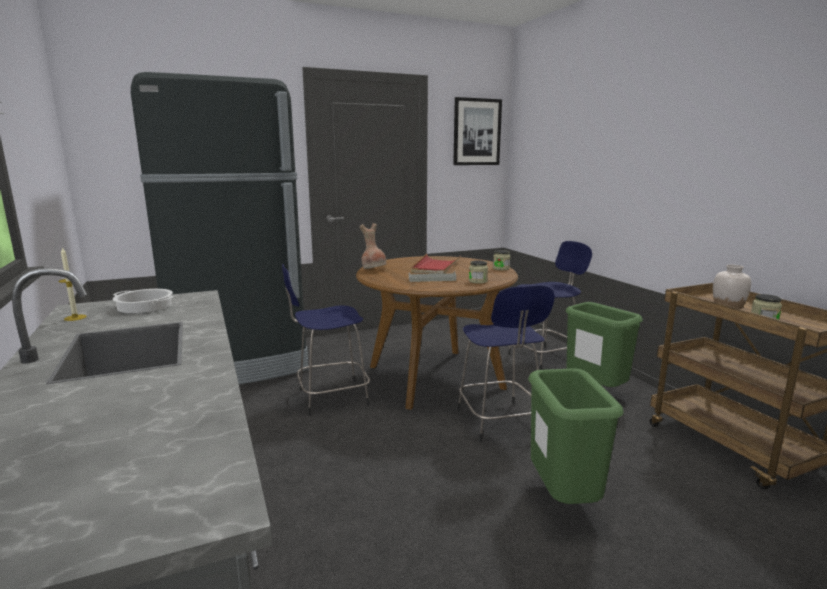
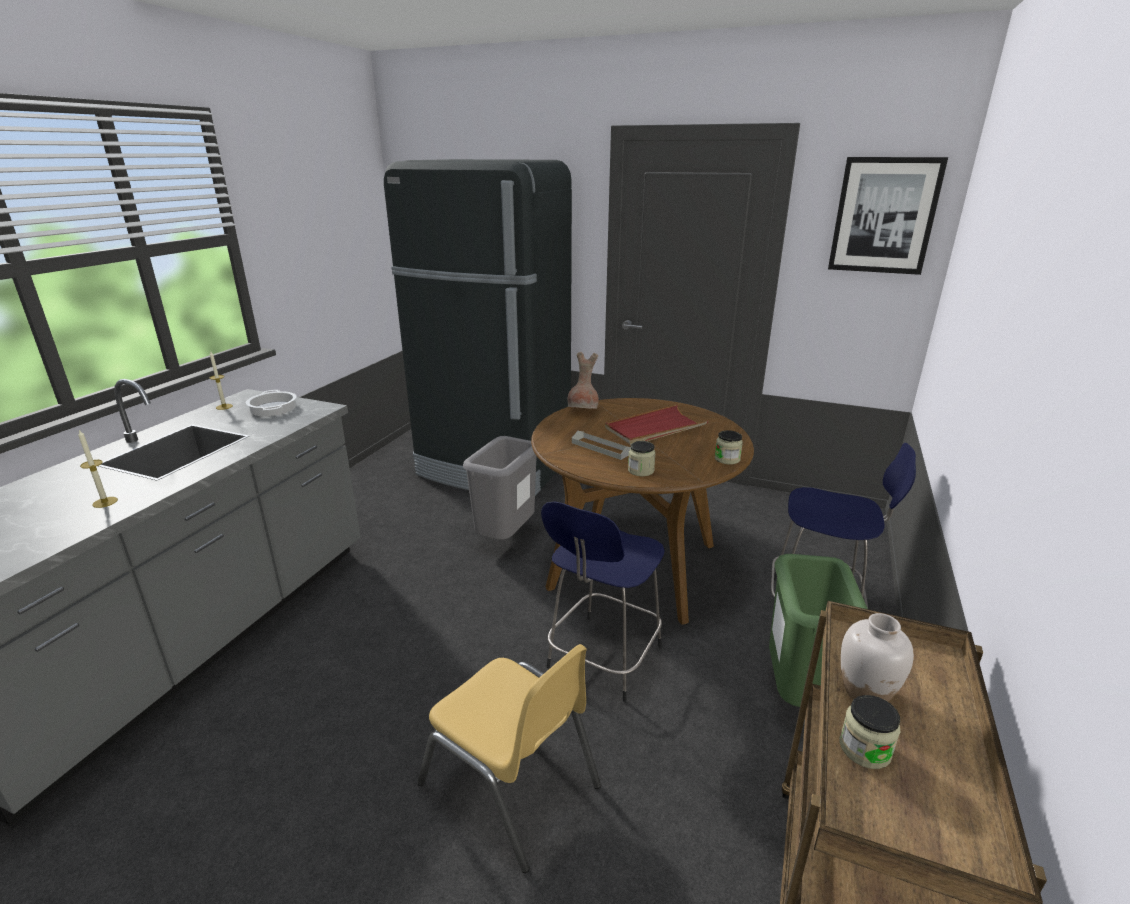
camera: 45 degrees right, 10 degrees up
blue stool [282,264,370,416] -> grey trash can [463,436,537,540]
green trash can [528,369,624,504] -> yellow chair [417,644,601,873]
none -> candle [78,430,118,508]

